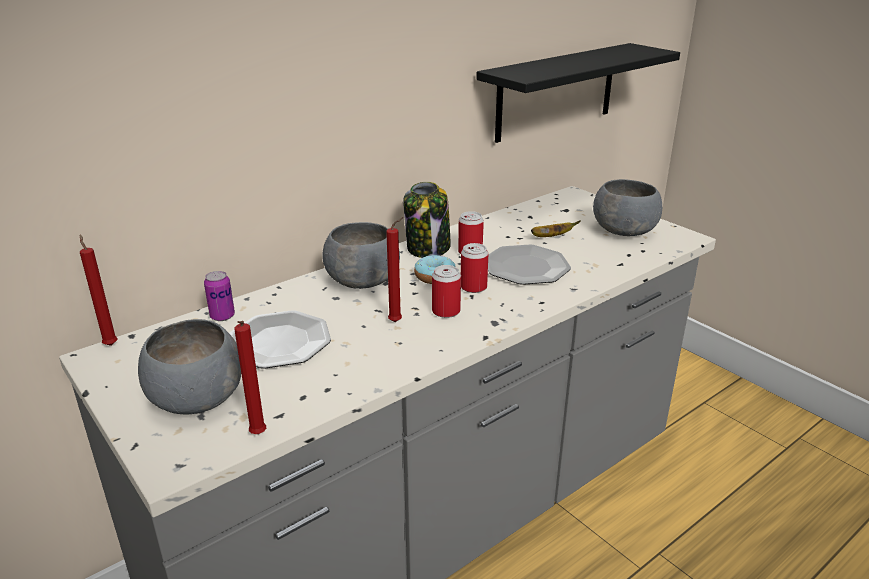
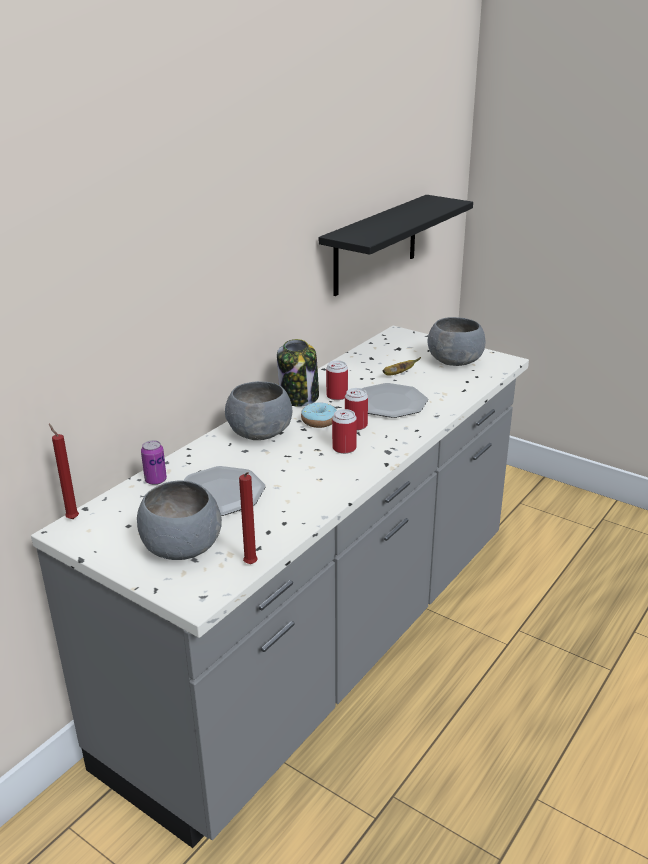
camera: 15 degrees left, 0 degrees up
red candle [386,217,404,322] -> none

